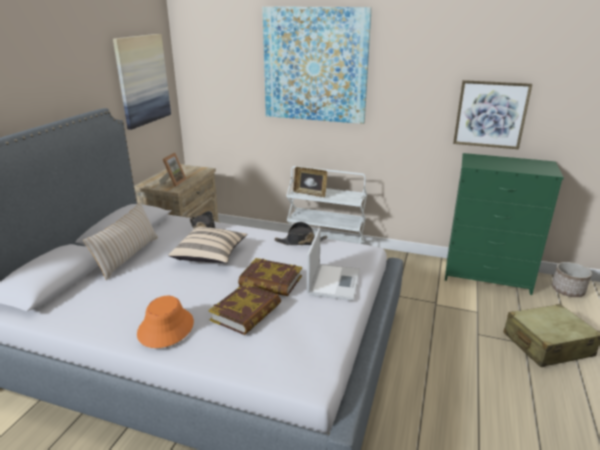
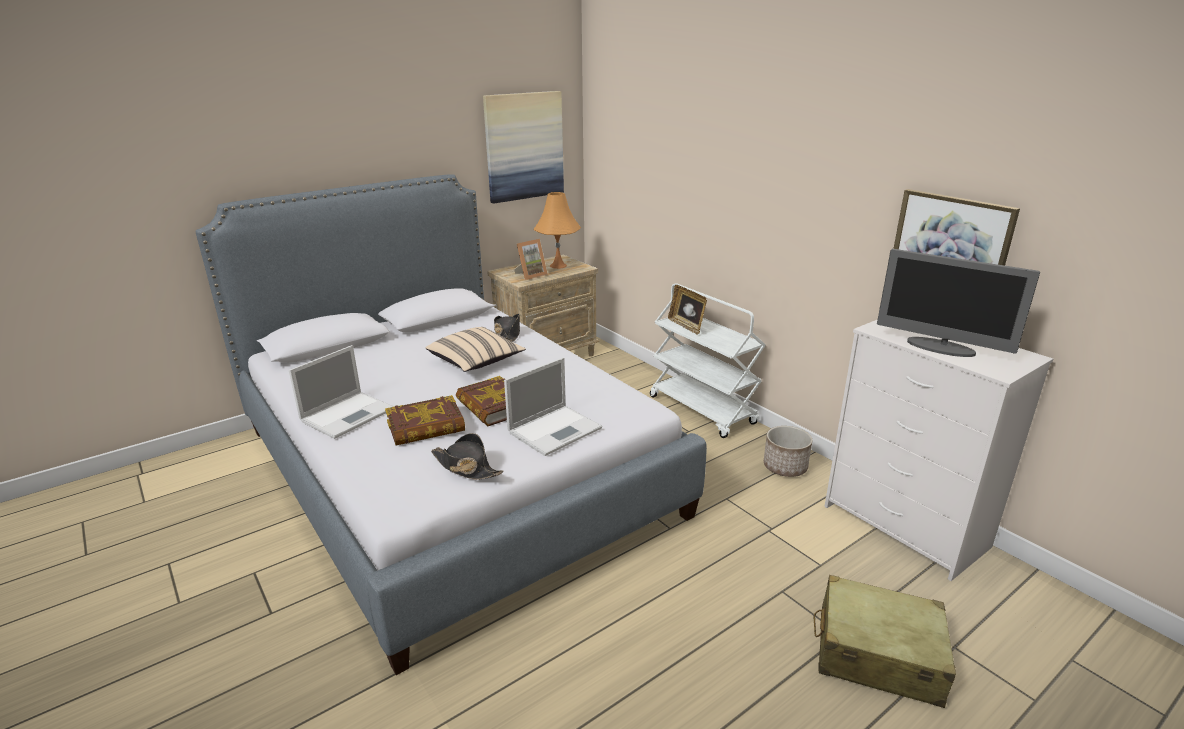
camera: 35 degrees right, 0 degrees up
beige pillow [83,202,158,280] -> none
orange hat [137,296,194,348] -> laptop [289,345,394,439]
picture [262,7,372,124] -> none
black hat [275,222,327,245] -> black hat moved to [431,433,504,480]
green dresser [445,153,564,295] -> white dresser [824,319,1053,581]
planter [552,262,592,297] -> planter moved to [764,426,812,477]
none -> orange table lamp [533,192,581,269]
none -> monitor [877,249,1040,357]

